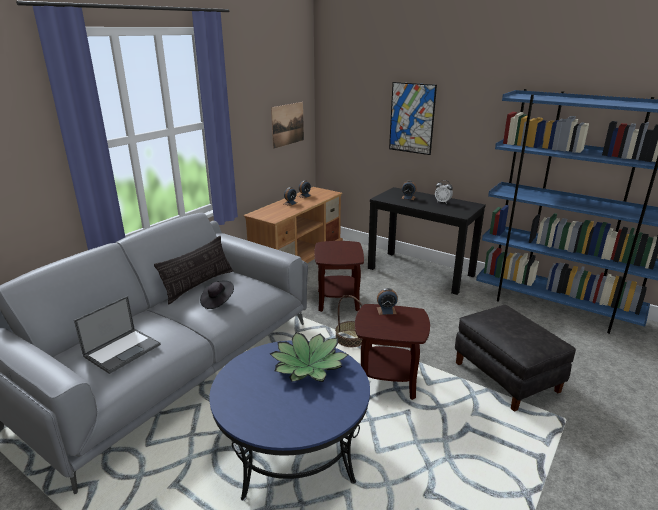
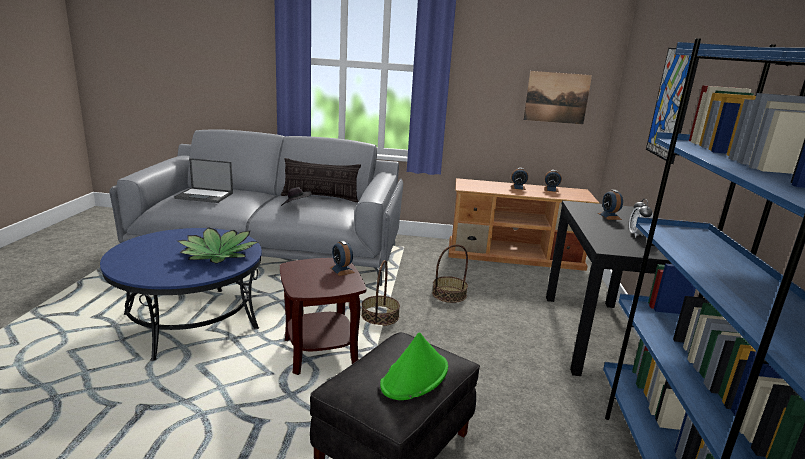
camera: 60 degrees right, 5 degrees down
brown side table [314,241,364,312] -> basket [432,244,468,303]
none -> green hat [380,332,448,400]

